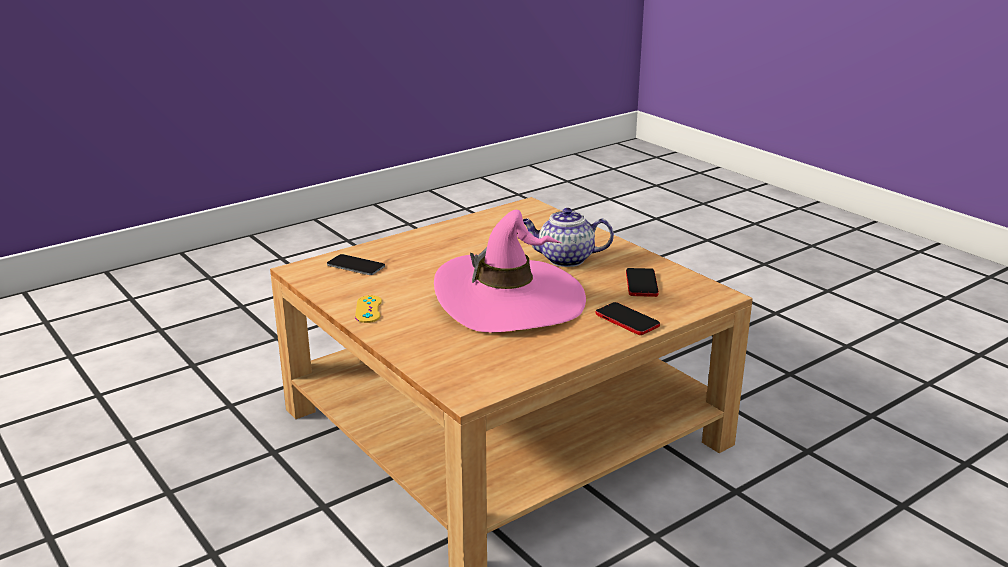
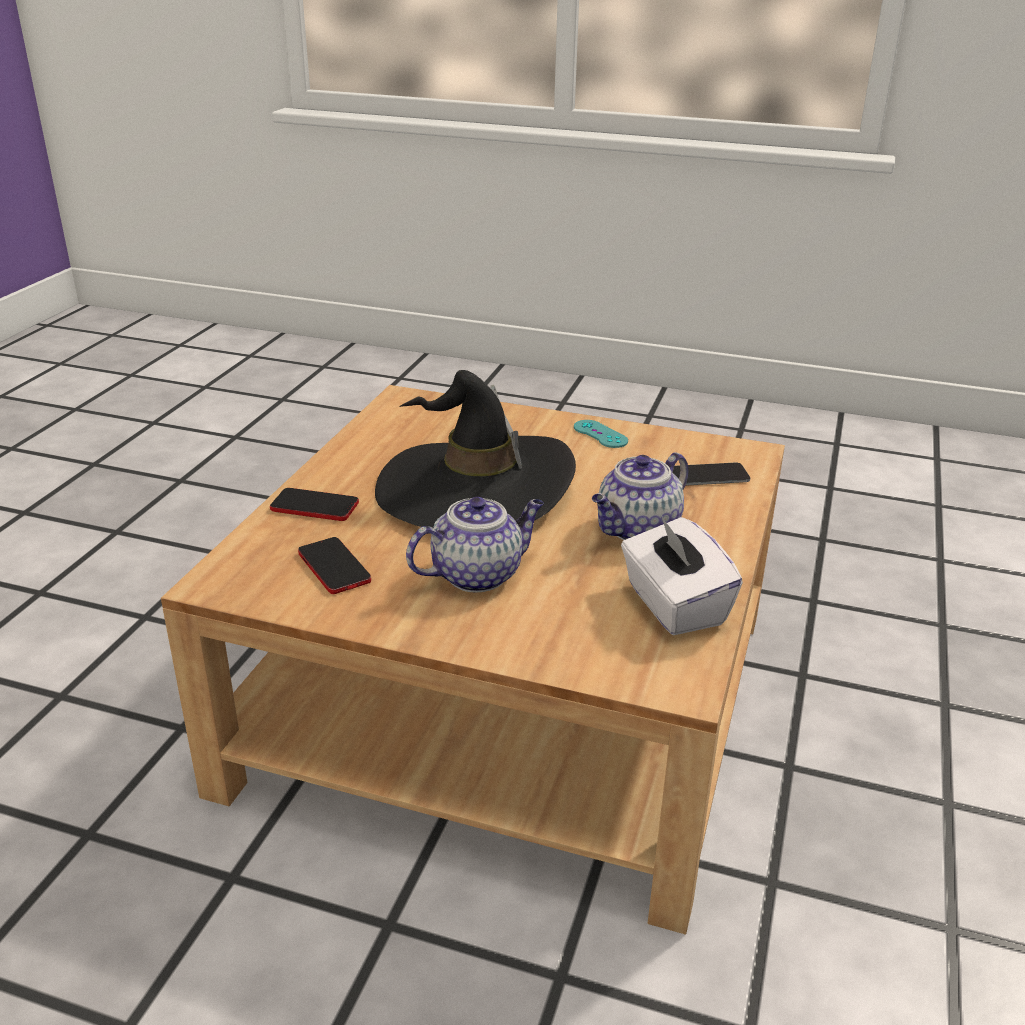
camera: 145 degrees right, 5 degrees up
yellow game controller [355,295,382,323] -> turquoise game controller [574,420,628,448]
pink hat [434,210,586,332] -> black hat [375,370,576,528]
none -> teapot [592,453,688,540]
none -> white tissue box [621,515,743,635]

